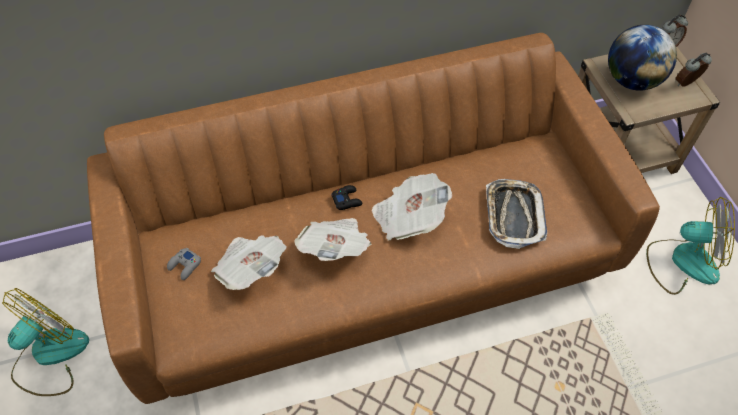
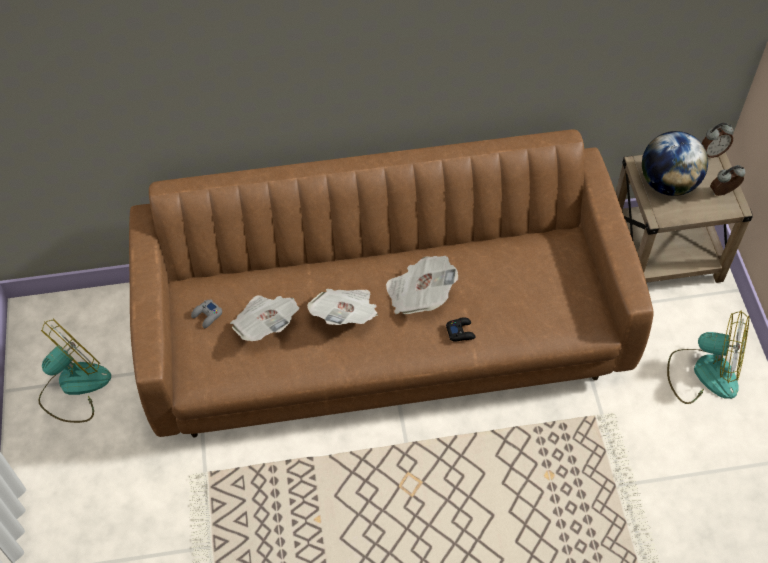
camera: 10 degrees right, 0 degrees up
black game controller [331,185,362,210] -> black game controller moved to [446,317,475,342]
tray [486,179,547,249] -> none

